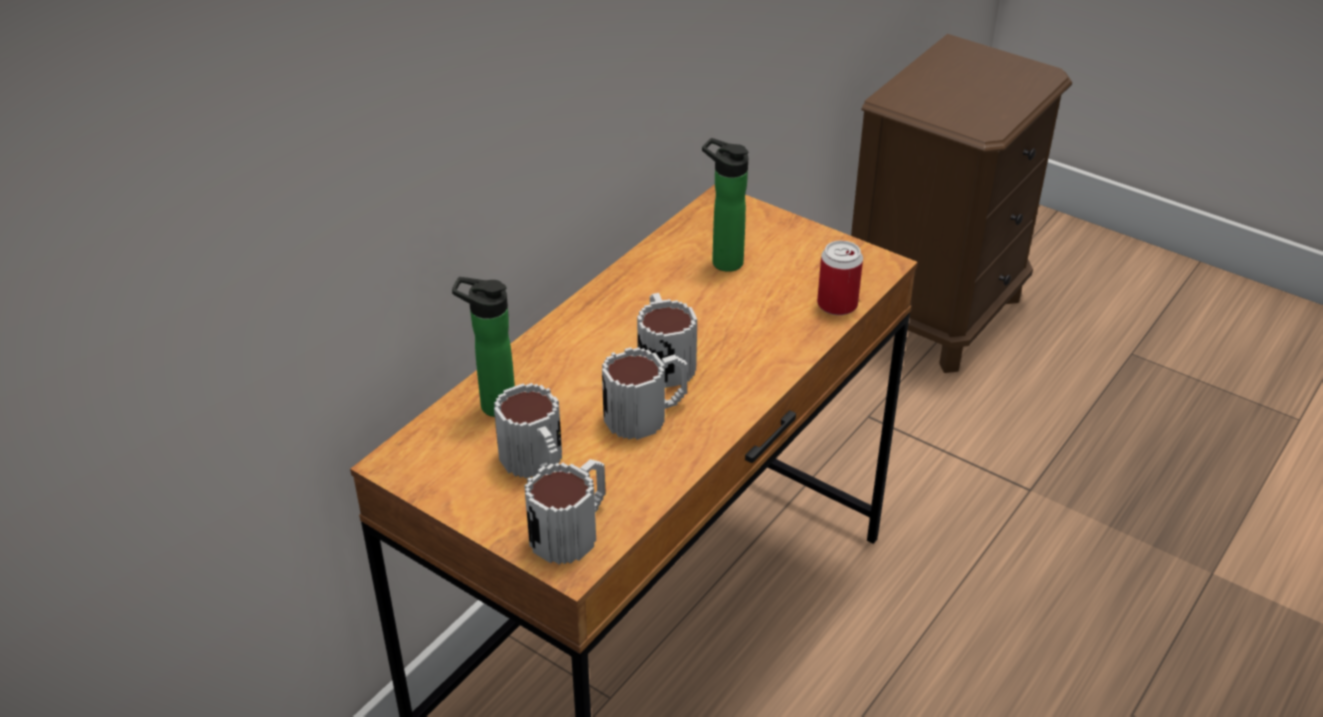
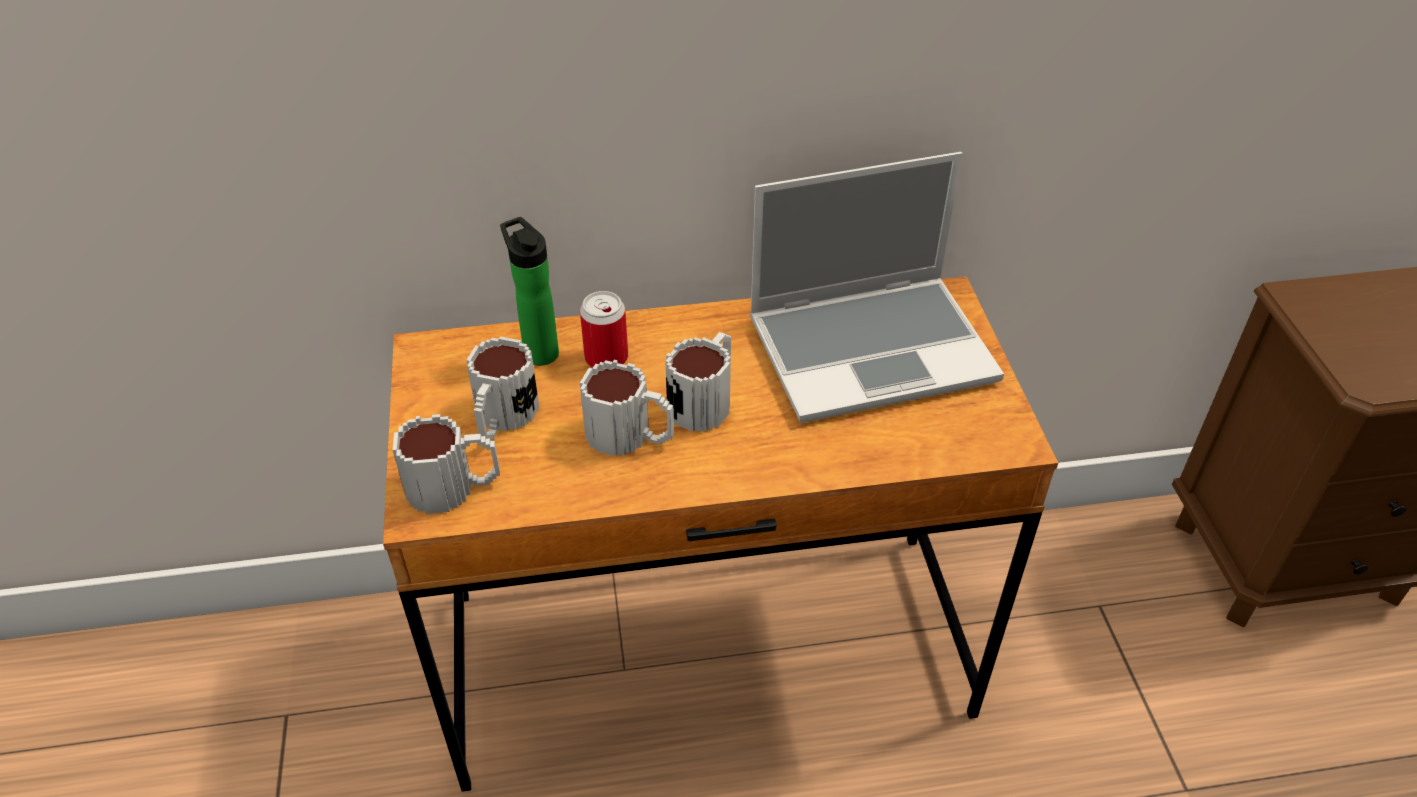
camera: 45 degrees right, 5 degrees up
bottle [702,138,748,272] -> laptop [750,152,1004,423]
can [817,240,863,315] -> can moved to [580,291,628,368]

